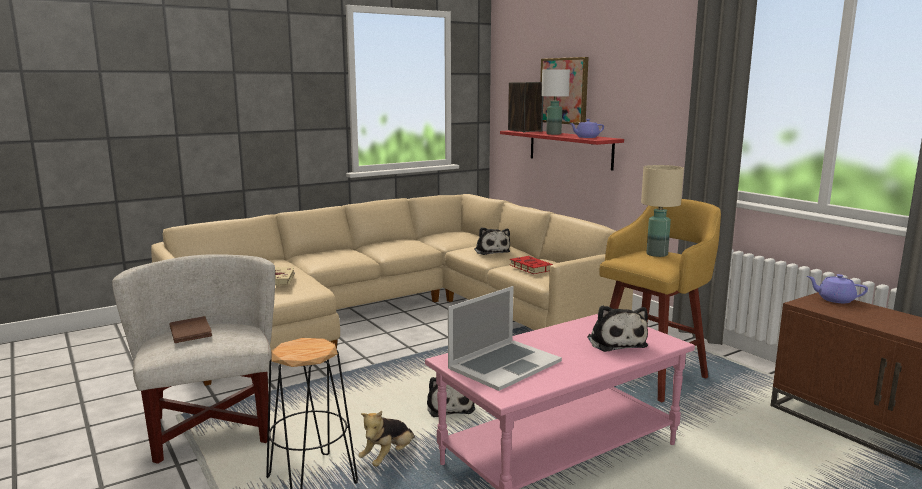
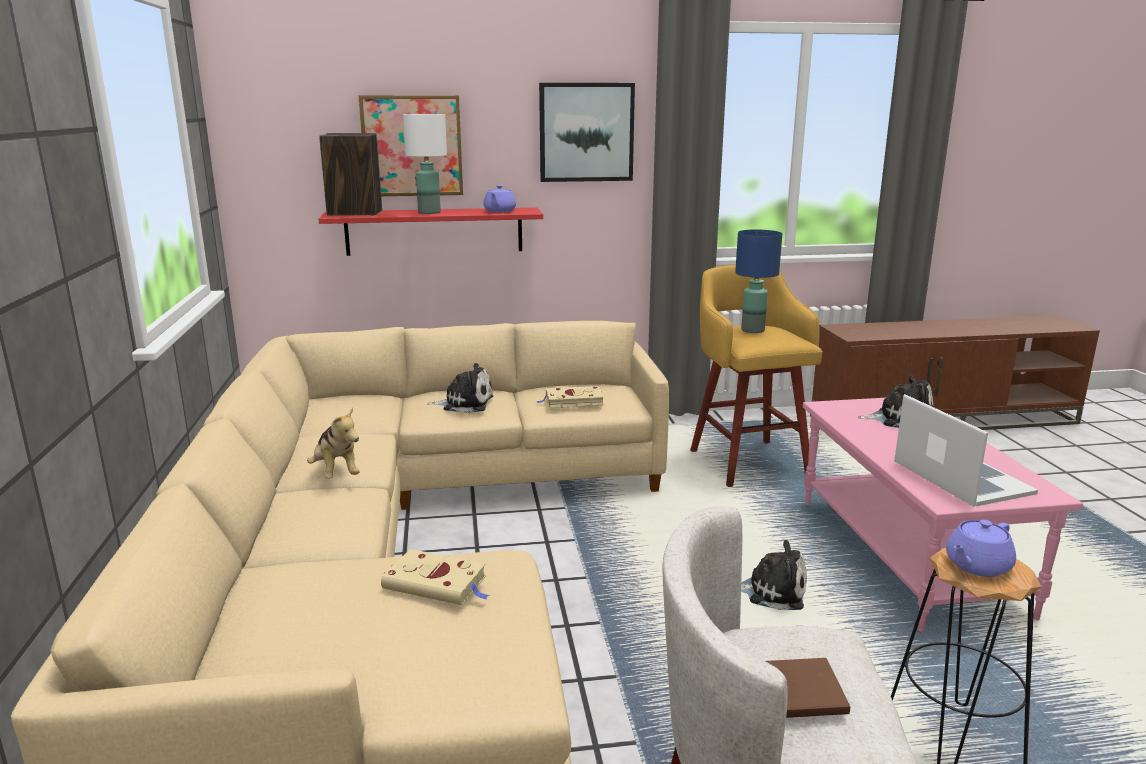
camera: 65 degrees left, 5 degrees up
plush toy [358,411,415,466] -> plush toy moved to [307,408,360,479]
red book [510,256,553,274] -> beige book [536,386,604,408]
beige table lamp [641,165,684,257] -> blue table lamp [735,229,782,333]
purple teapot [807,274,868,303] -> purple teapot moved to [946,520,1016,577]
none -> picture [539,83,635,182]

